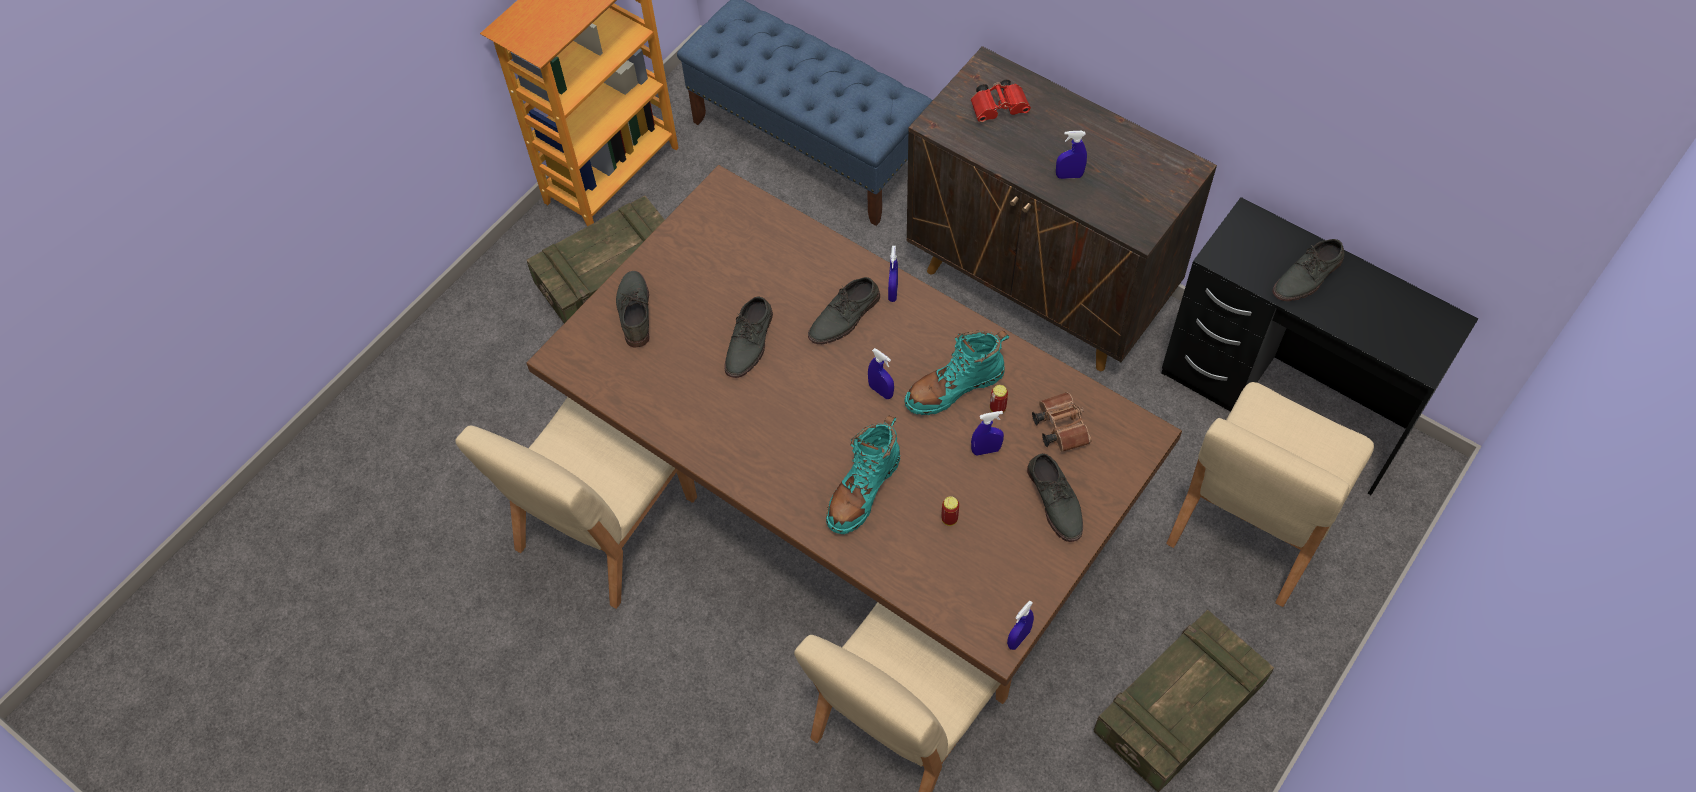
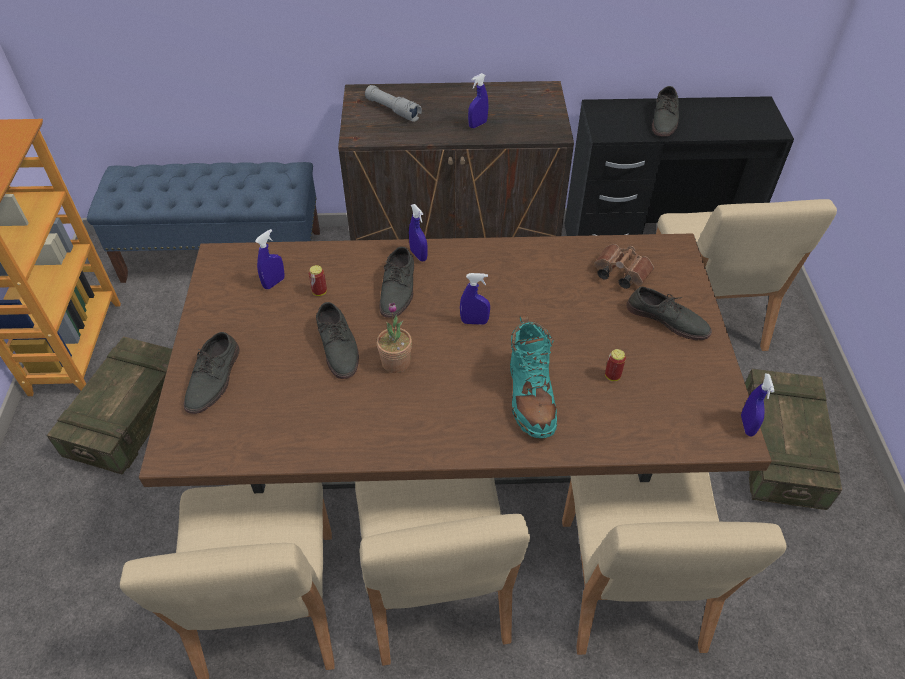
camera: 40 degrees left, 10 degrees down
grey shoe [616,271,650,347] -> grey shoe turned 120 degrees counterclockwise [184,332,240,414]
turquoise boot [904,331,1010,415] -> none
red binoculars [971,79,1031,122] -> grey flashlight [365,85,422,122]
blue spray bottle [971,411,1004,455] -> blue spray bottle moved to [255,229,285,289]
can [990,385,1008,413] -> can moved to [309,265,327,296]
none -> beige chair [355,478,530,666]
none -> potted plant [377,302,412,373]

